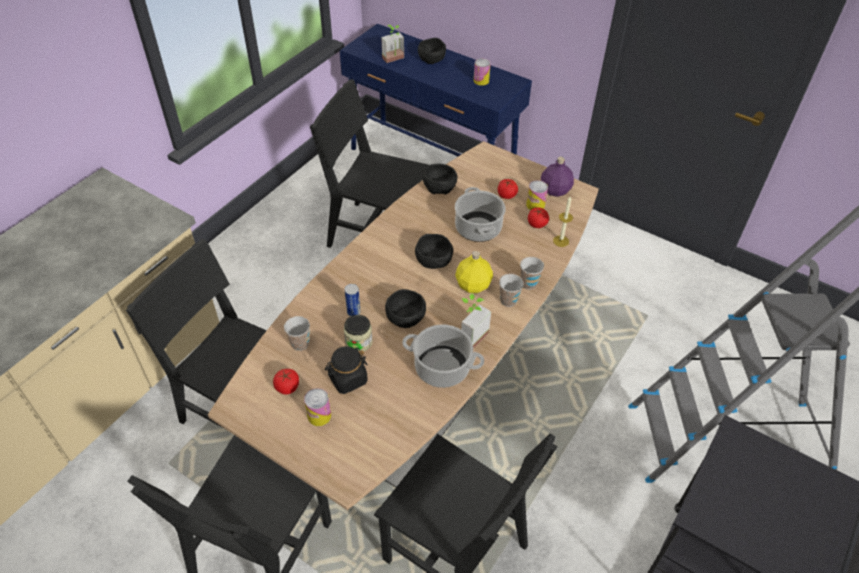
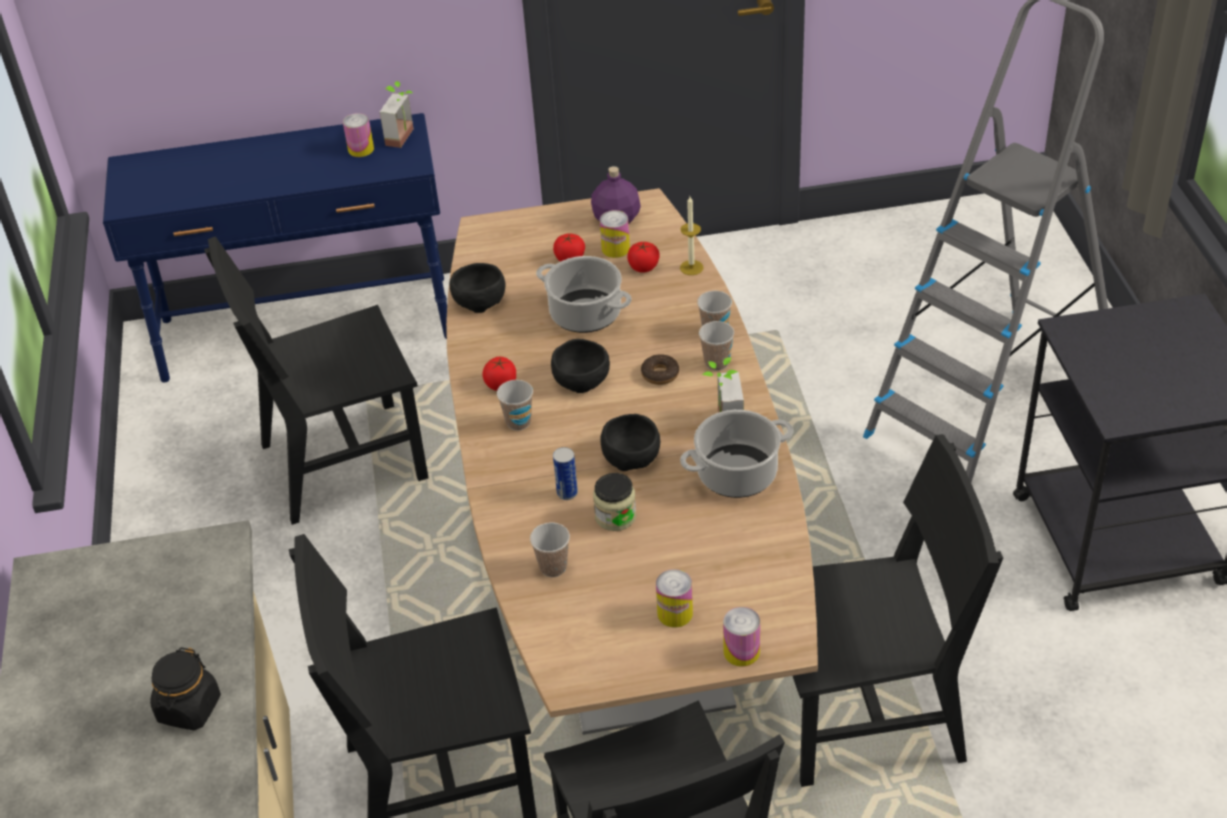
camera: 40 degrees left, 5 degrees down
tomato [273,369,299,394] -> tomato moved to [482,356,516,391]
black jar [325,346,368,394] -> black jar moved to [150,647,221,730]
potted plant [381,25,404,63] -> potted plant moved to [380,81,414,148]
black bowl [418,38,446,64] -> none
yellow bottle [455,251,493,293] -> donut [641,354,679,385]
none -> cup [497,380,533,431]
none -> can [723,607,760,667]

